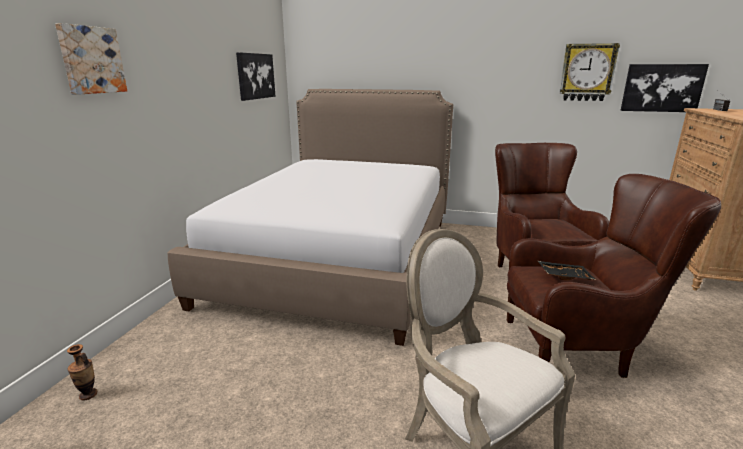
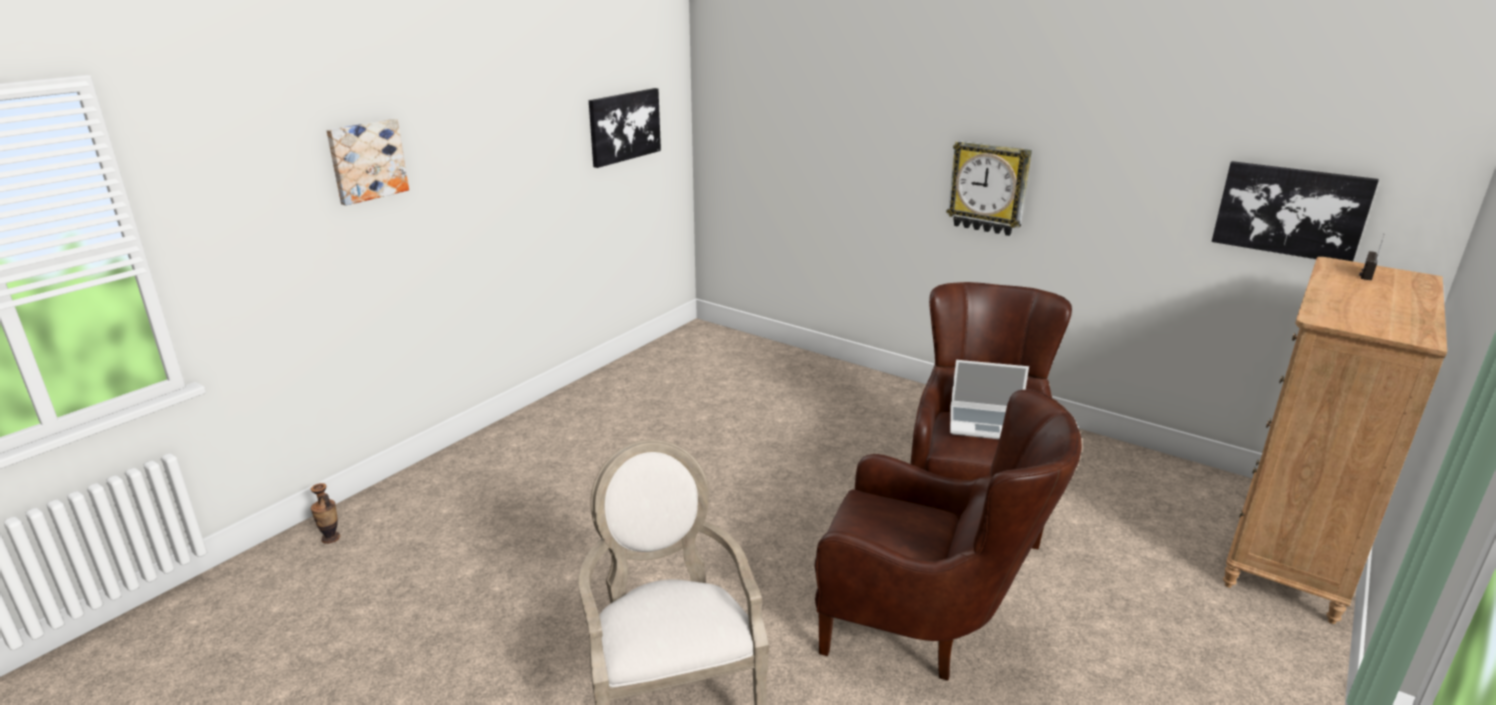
camera: 20 degrees right, 5 degrees up
bed [168,89,453,346] -> none
black tray [538,261,596,280] -> none
wall clock [559,43,620,101] -> wall clock moved to [946,141,1032,236]
none -> laptop [950,360,1029,439]

